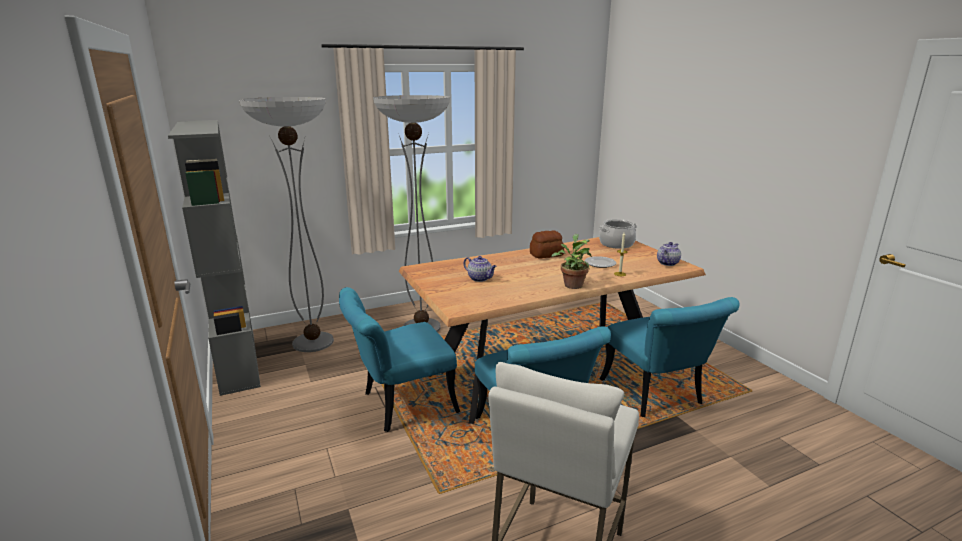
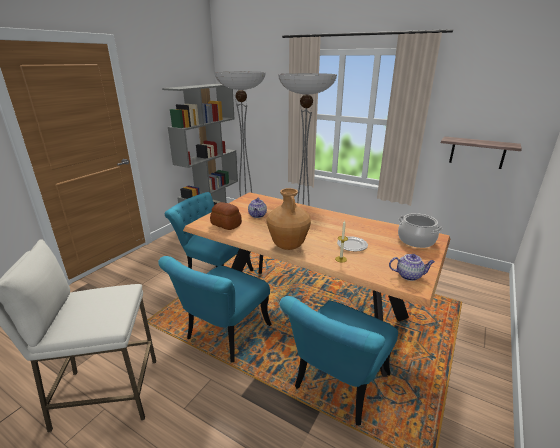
camera: 55 degrees right, 5 degrees up
bread [530,230,564,259] -> bread moved to [210,202,242,230]
potted plant [551,234,592,289] -> brown vase [266,188,311,250]
none -> shelf [441,136,522,169]

